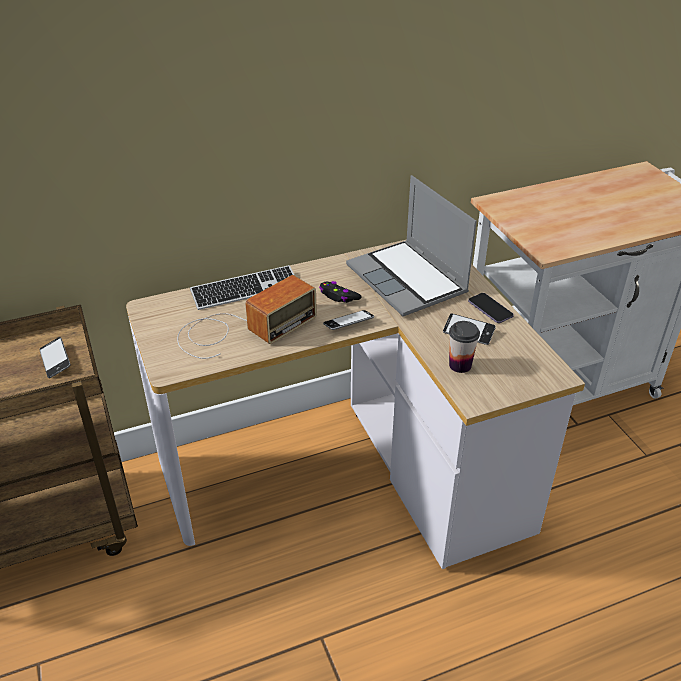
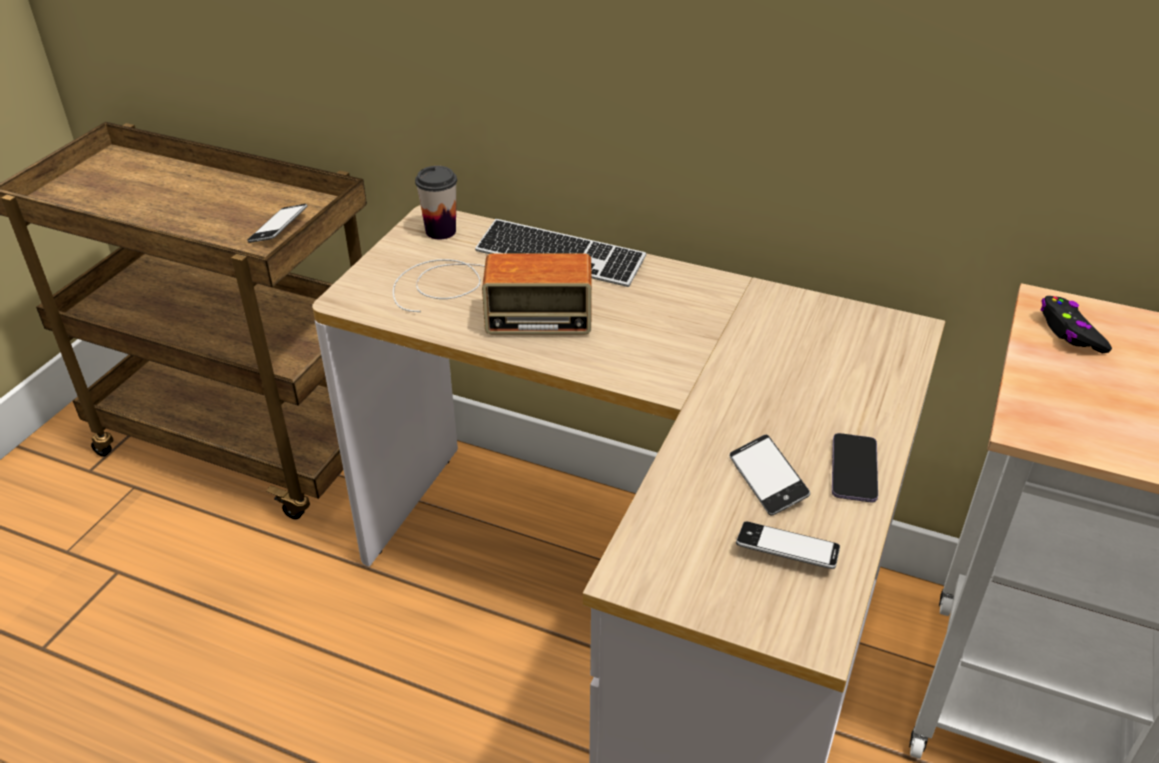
camera: 45 degrees right, 0 degrees up
black game controller [319,281,362,303] -> black game controller moved to [1041,296,1112,353]
phone [323,310,374,330] -> phone moved to [736,521,840,569]
laptop [346,175,477,317] -> none
cup [449,321,480,373] -> cup moved to [415,166,457,239]

